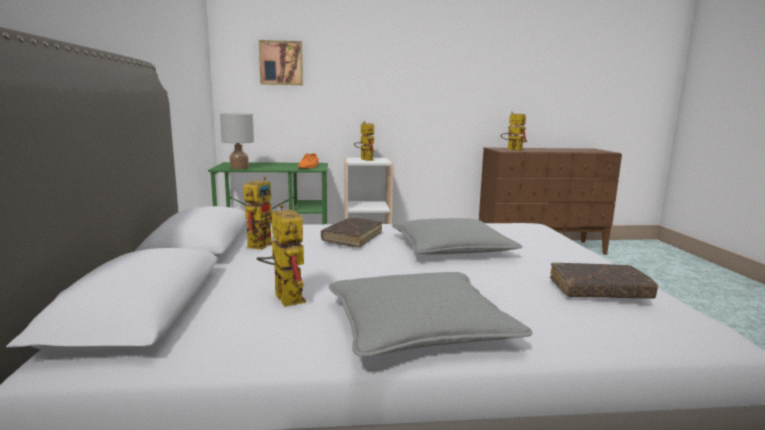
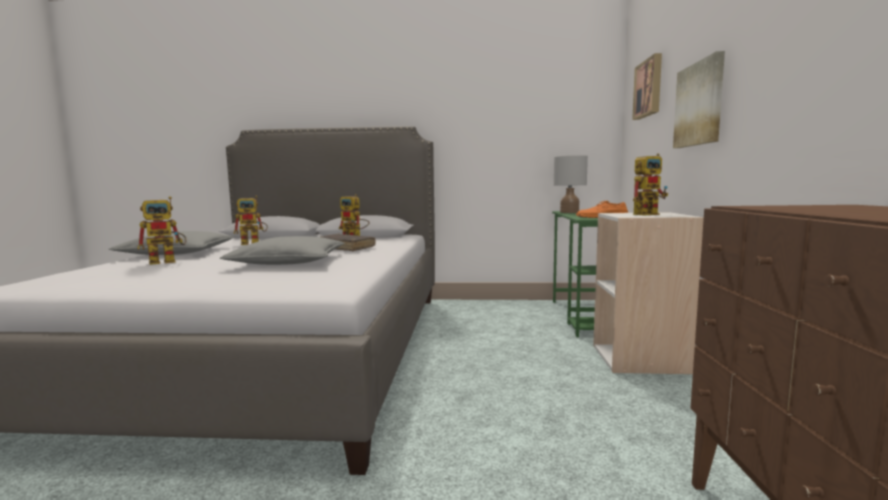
camera: 100 degrees right, 5 degrees down
toy robot [500,112,527,151] -> toy robot moved to [138,196,186,265]
brown book [550,263,658,299] -> none
none -> picture [673,51,725,148]

